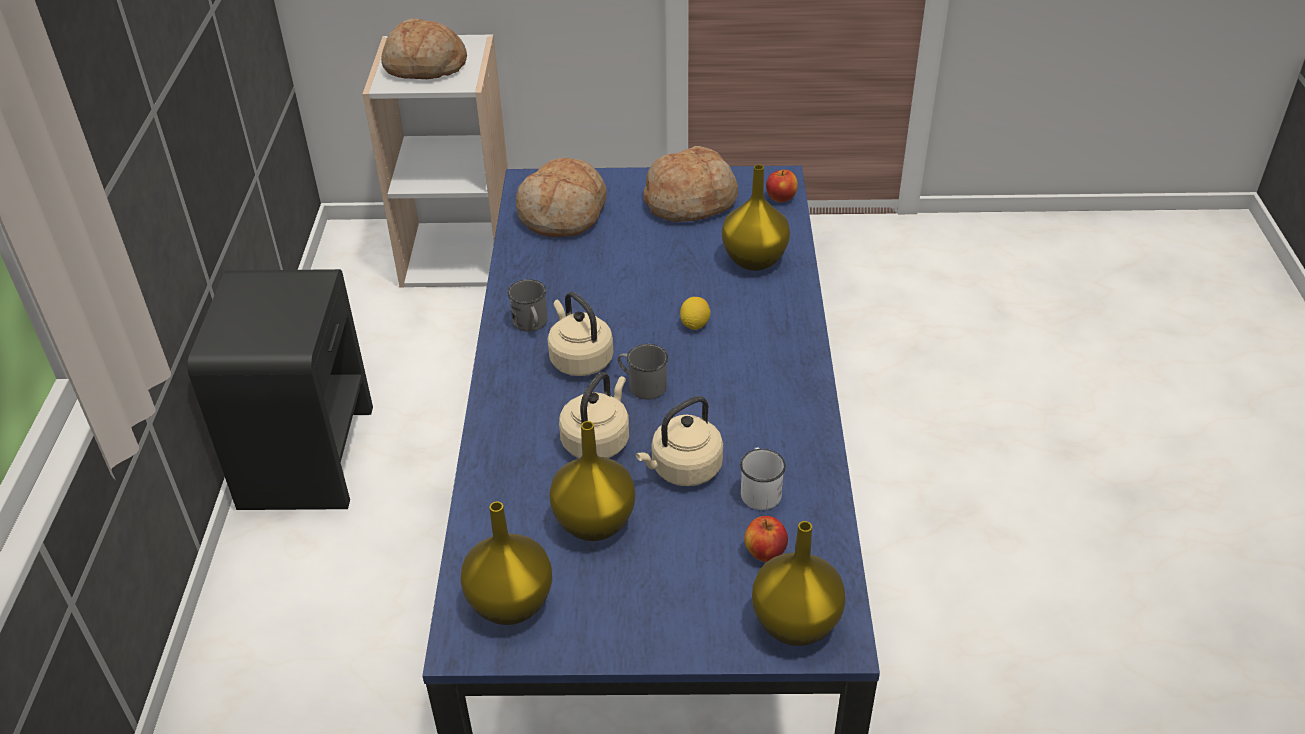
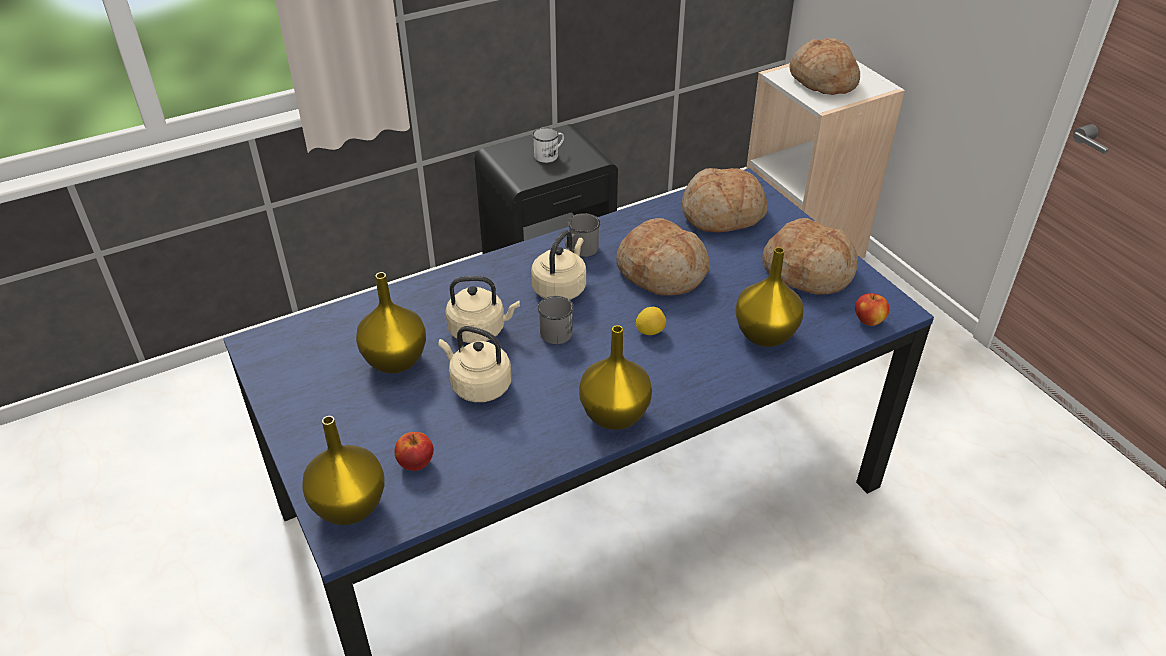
camera: 60 degrees right, 0 degrees up
yellow vase [461,501,552,625] -> yellow vase moved to [579,325,652,430]
white mug [740,448,786,510] -> white mug moved to [532,127,564,163]
none -> bread [616,218,710,295]

